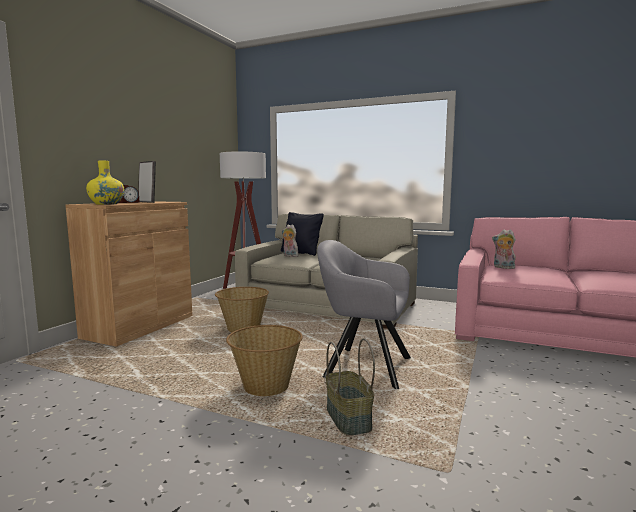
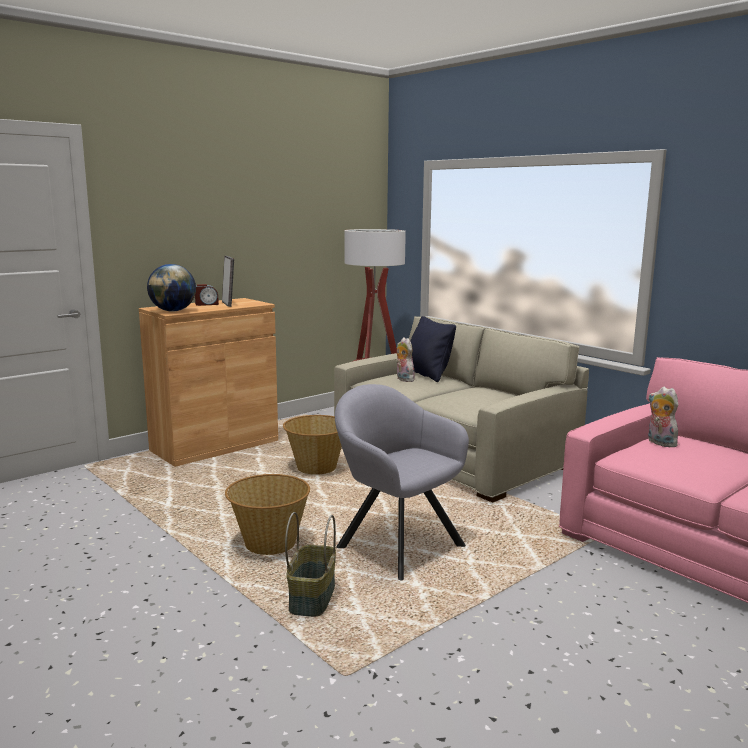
camera: 25 degrees right, 5 degrees up
yellow vase [86,161,124,205] -> globe [147,264,196,312]

